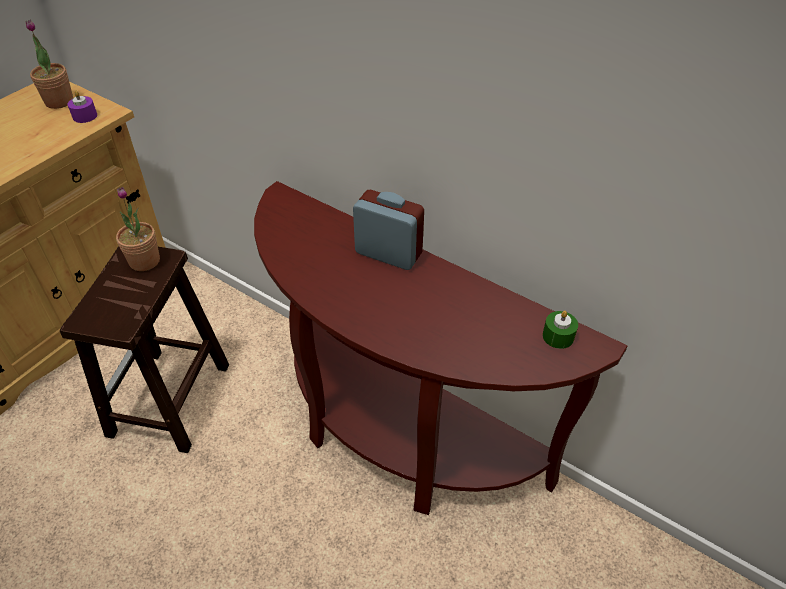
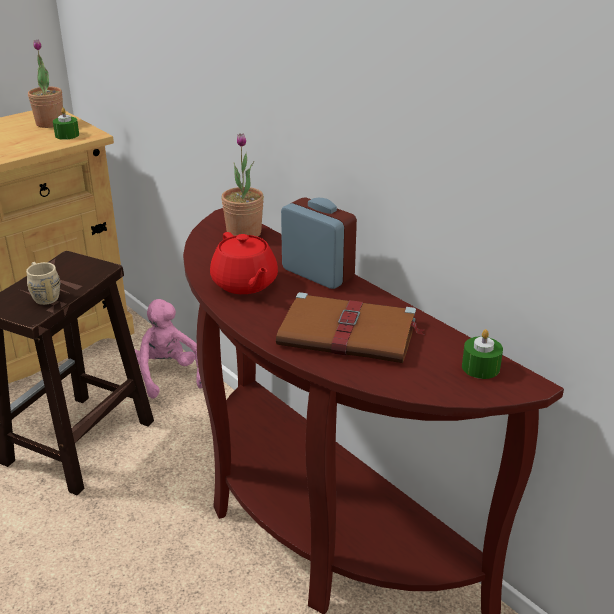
camera: 15 degrees right, 15 degrees down
purple candle [68,91,97,123] -> green candle [53,108,79,140]
potted plant [116,187,160,271] -> potted plant moved to [221,133,264,237]
none -> beige mug [26,262,60,305]
none -> pink plush toy [135,299,202,399]
none -> red teapot [210,232,278,294]
none -> brown book [276,292,424,363]

